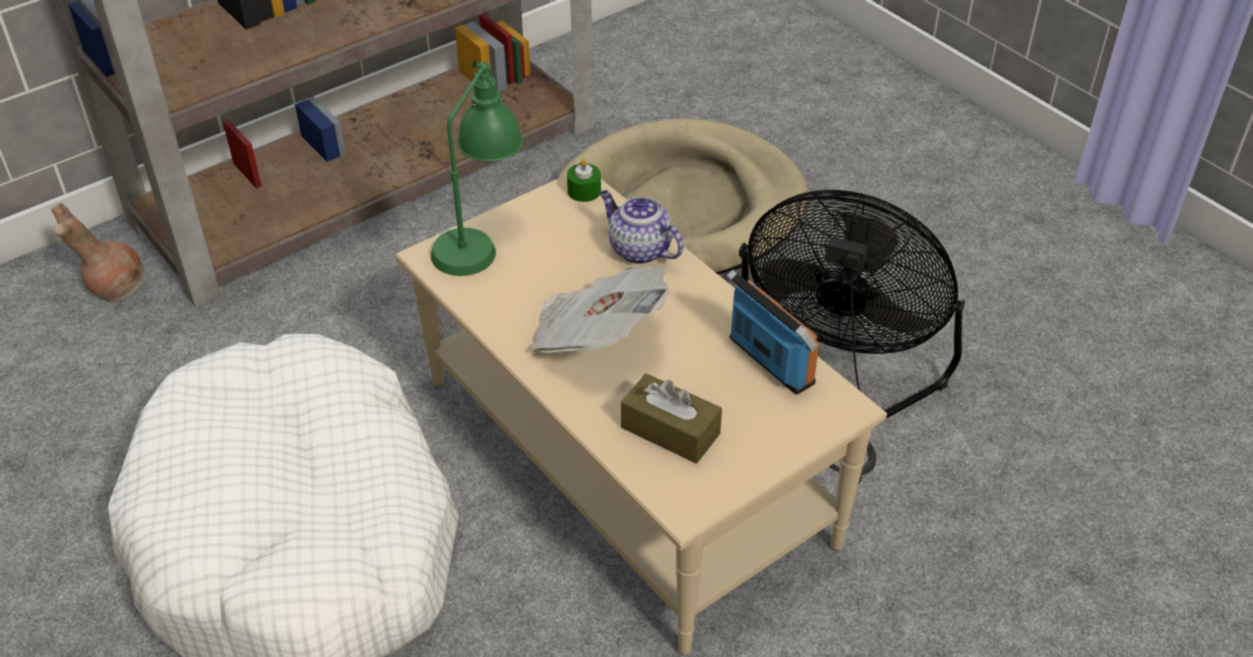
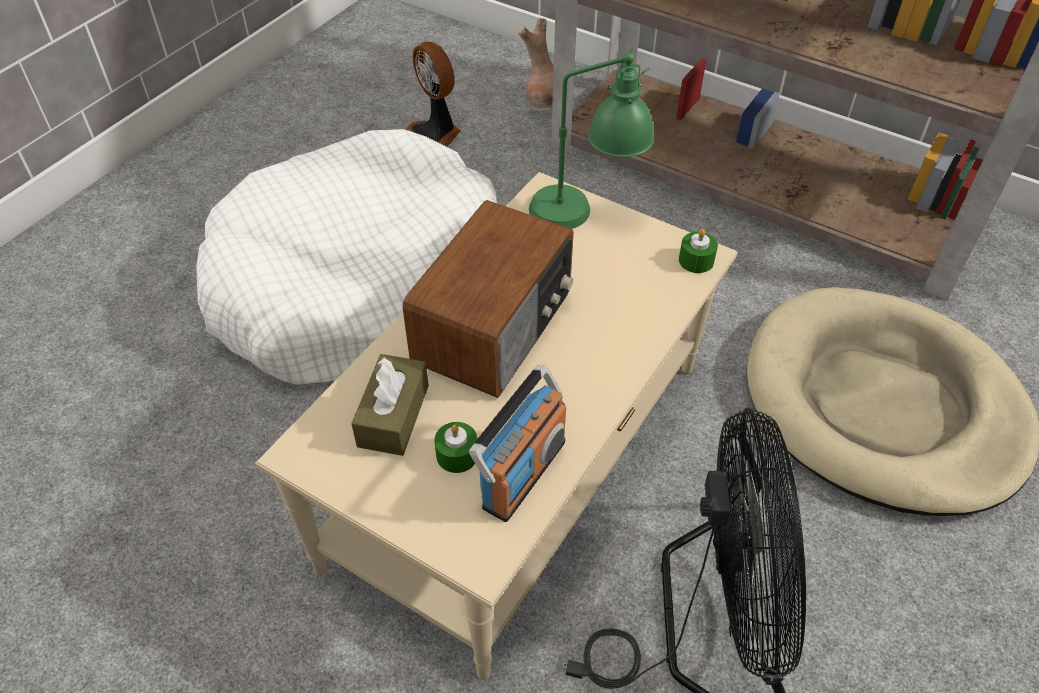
camera: 70 degrees right, 5 degrees up
newspaper [529,267,669,353] -> radio [402,200,574,398]
teapot [600,190,684,264] -> none
none -> fan [405,41,461,147]
none -> green candle [434,422,477,473]

